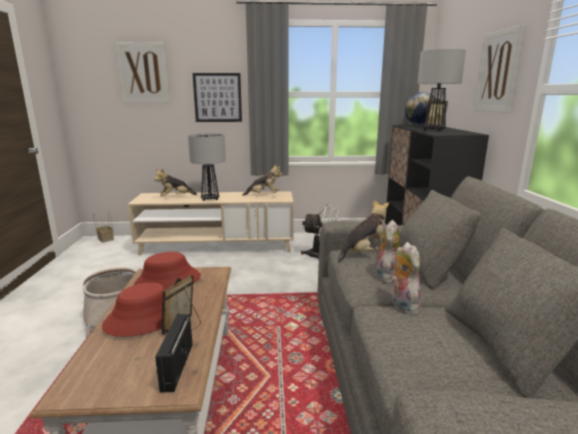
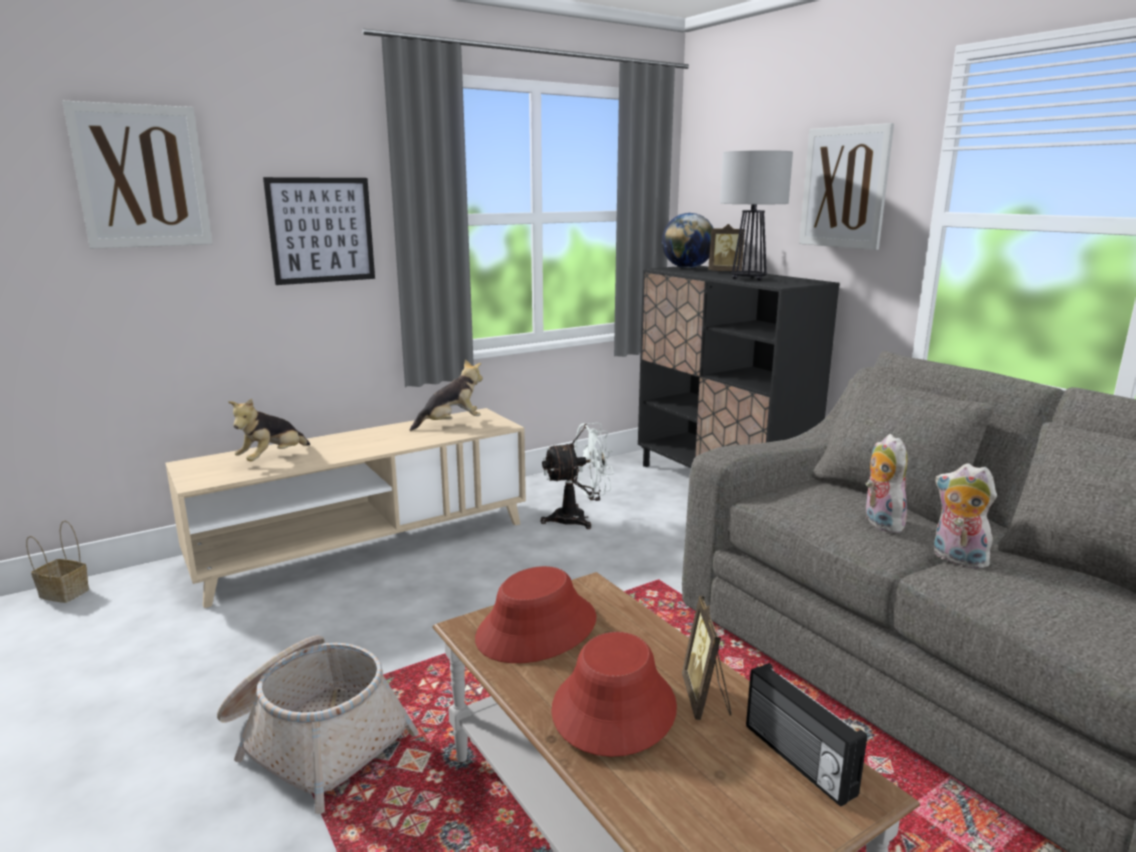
camera: 30 degrees left, 0 degrees up
table lamp [188,133,226,201] -> none
plush toy [338,199,389,262] -> none

